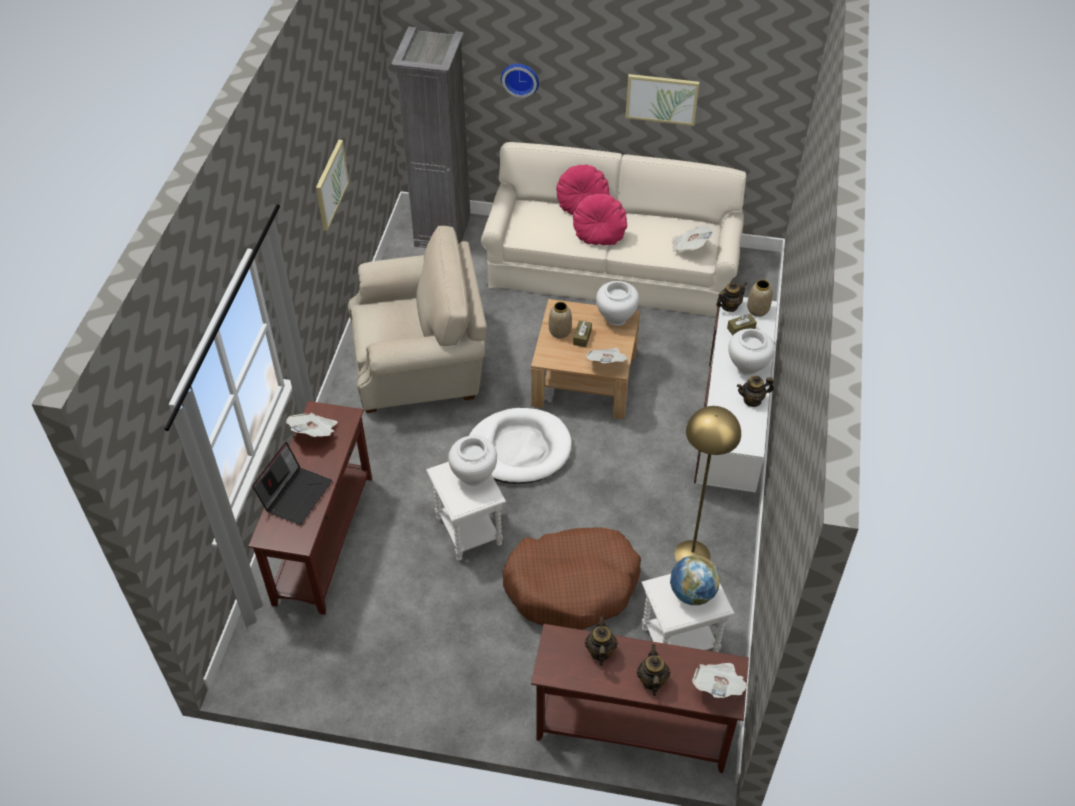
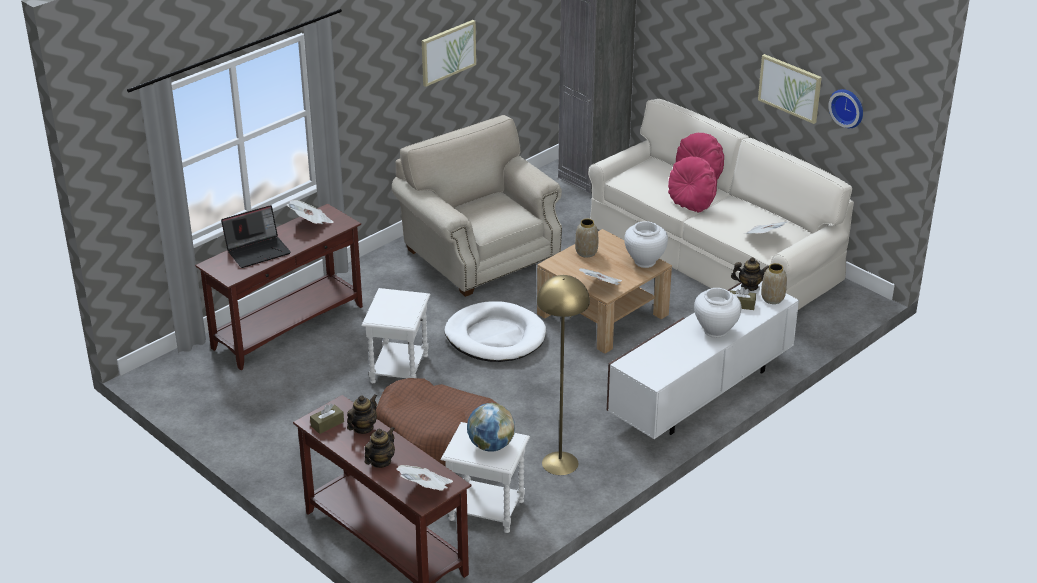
camera: 35 degrees right, 15 degrees down
beige armchair [348,226,487,413] -> beige armchair turned 150 degrees counterclockwise [392,115,562,297]
white vase [448,435,497,486] -> none
wall clock [501,64,539,98] -> wall clock moved to [828,89,863,128]
brown tissue box [573,320,592,347] -> brown tissue box moved to [310,404,344,434]
teapot [737,376,774,407] -> none

